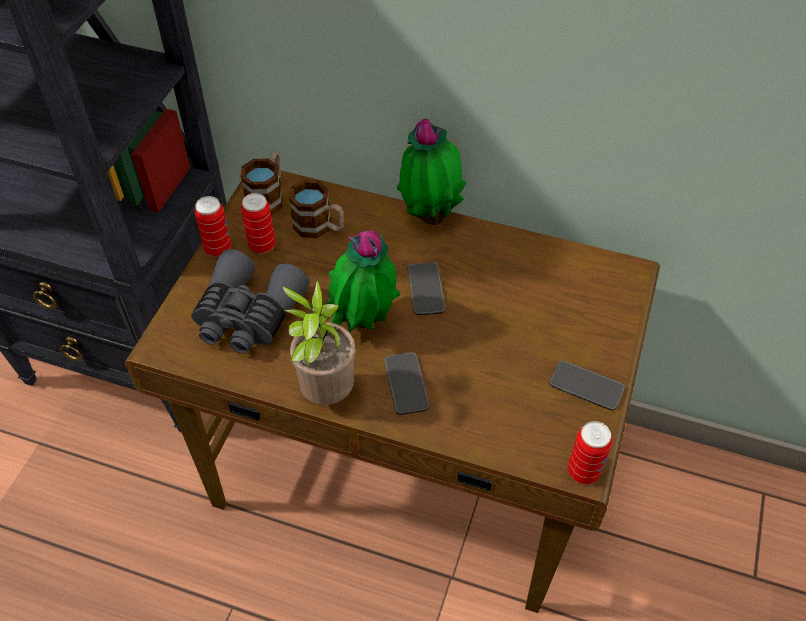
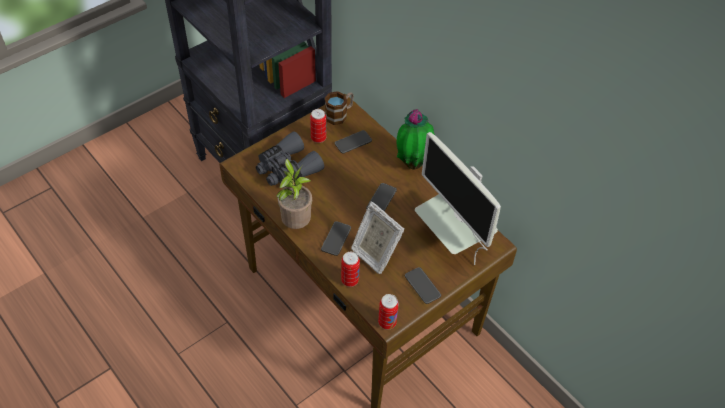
camera: 30 degrees right, 0 degrees up
can [195,196,231,257] -> can moved to [341,252,360,287]
mug [289,180,344,238] -> phone [335,130,372,154]
potted plant [326,230,401,333] -> none
none -> picture frame [351,201,404,274]
none -> monitor [415,132,501,265]

